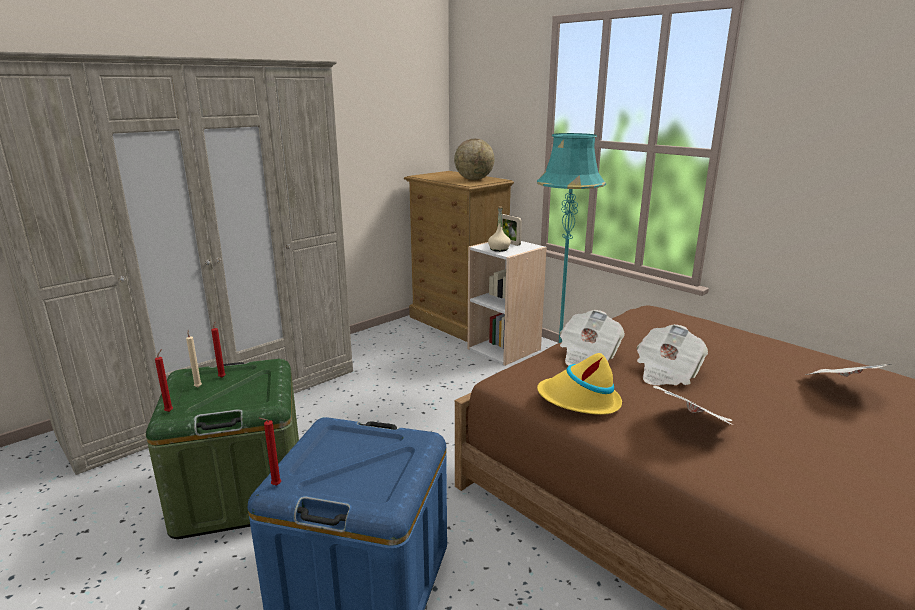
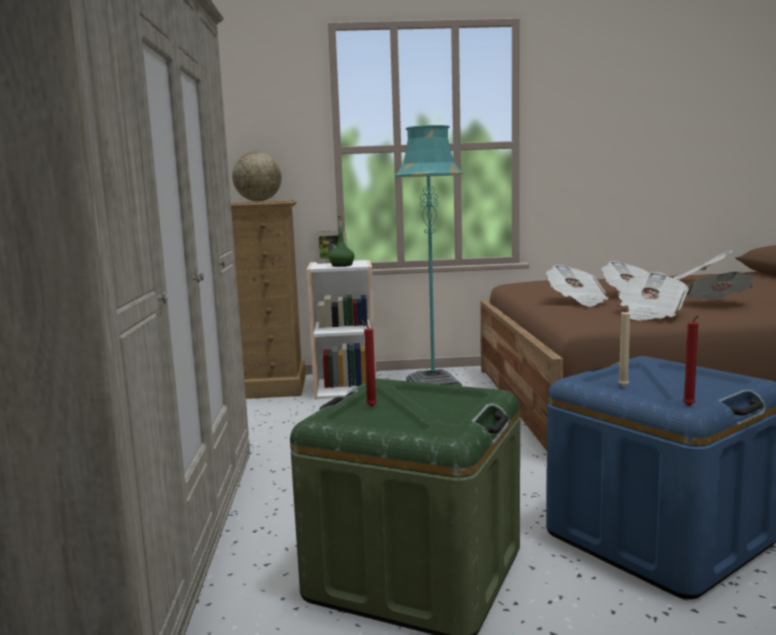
camera: 50 degrees left, 10 degrees down
red candle [155,349,173,412] -> none
beige candle [186,330,202,388] -> beige candle moved to [617,305,630,387]
beige bottle [488,206,511,252] -> green bottle [329,216,355,267]
yellow hat [537,353,622,415] -> newspaper [618,272,689,321]

